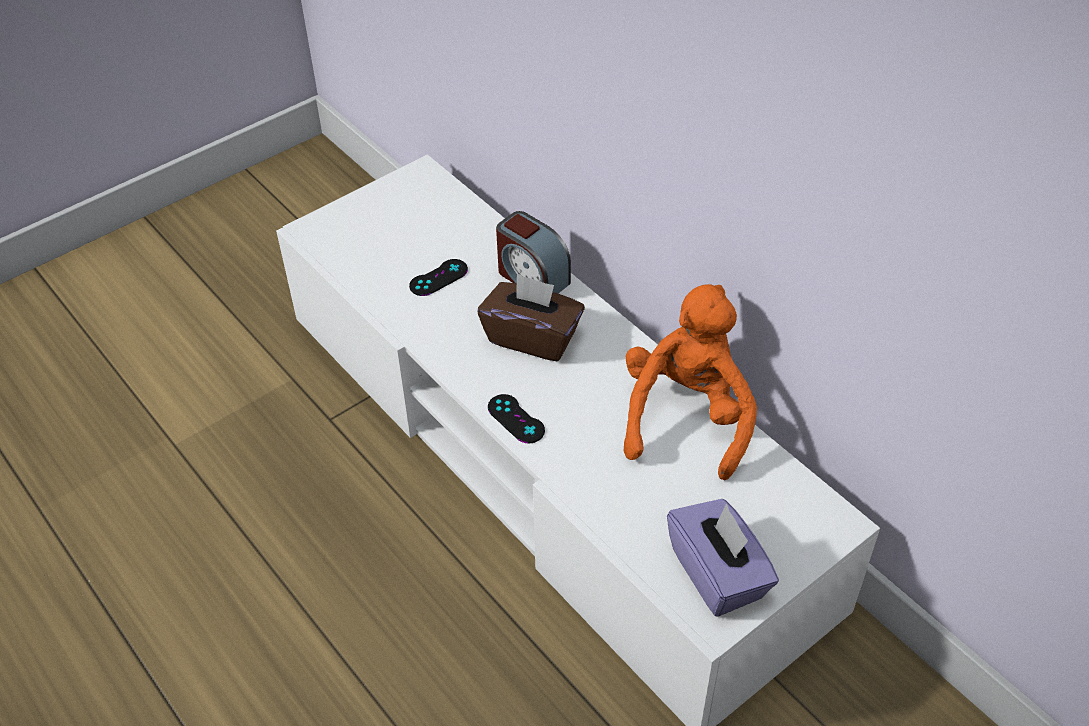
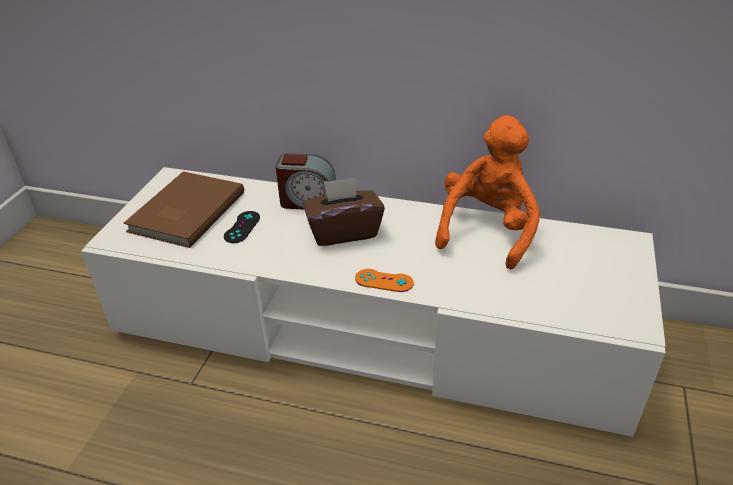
camera: 35 degrees left, 10 degrees down
black game controller [488,394,545,443] -> orange game controller [355,269,414,292]
orange plush toy [624,284,757,481] -> orange plush toy turned 45 degrees clockwise [435,115,540,270]
purple tissue box [667,499,779,617] -> none
none -> brown book [124,171,244,248]

